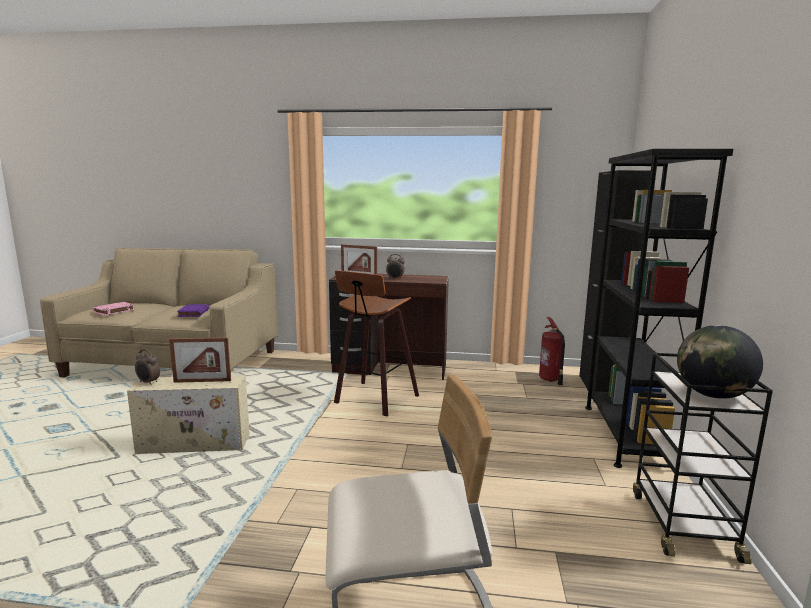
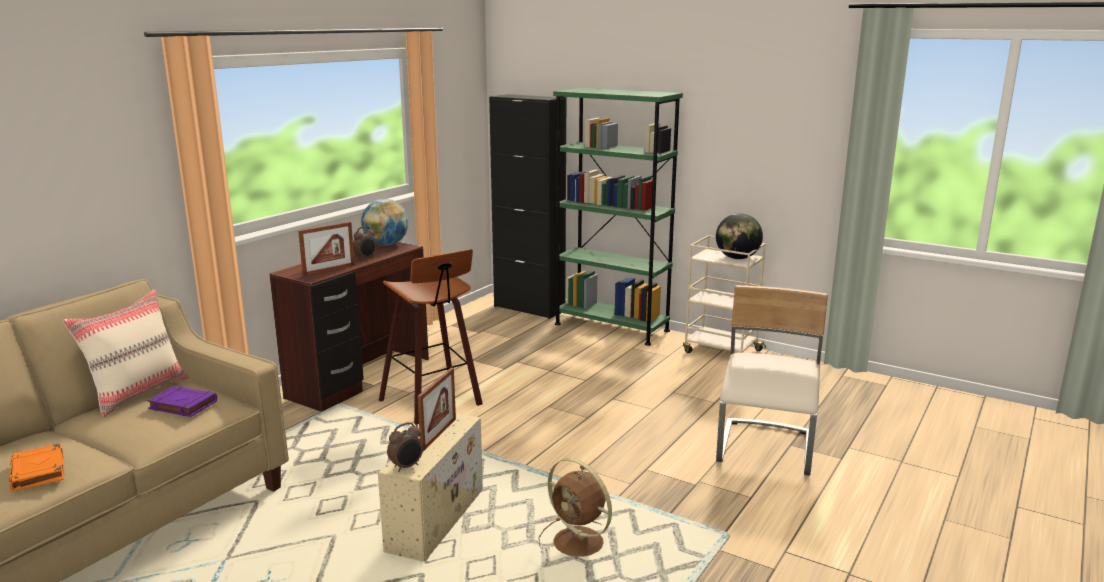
camera: 65 degrees left, 5 degrees up
pink book [93,302,135,316] -> orange book [9,443,64,491]
fire extinguisher [539,317,565,386] -> none
black bookcase [585,149,733,468] -> green bookcase [553,88,683,346]
black cart [633,353,773,564] -> beige cart [683,235,766,353]
none -> beige pillow [62,289,190,417]
none -> globe [361,199,409,246]
none -> brown fan [539,458,612,557]

